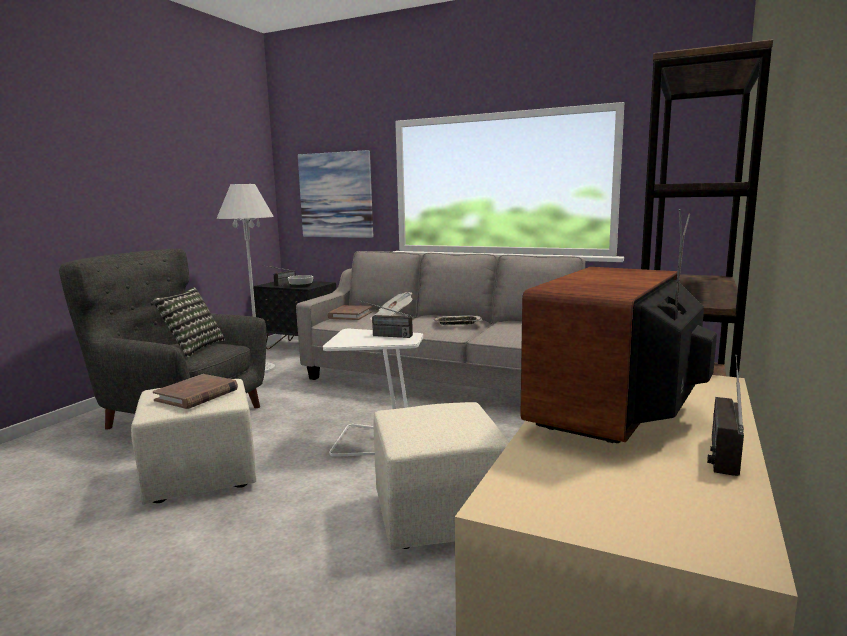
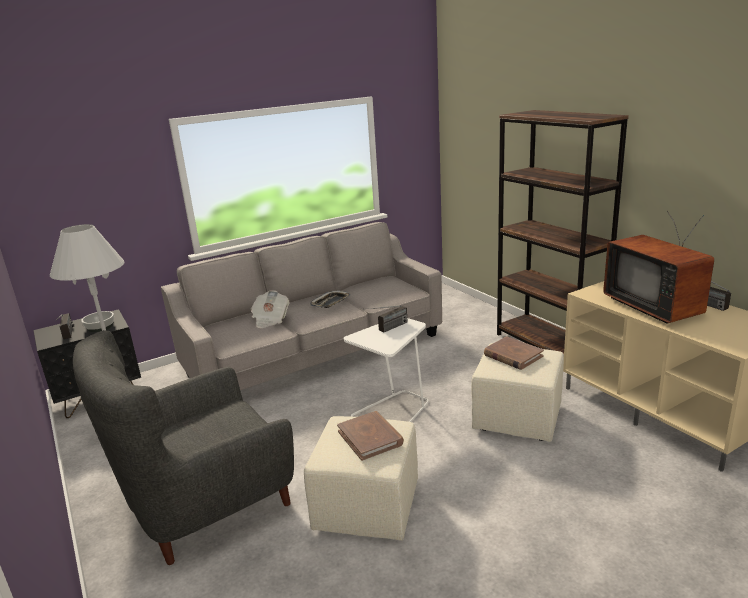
camera: 55 degrees left, 10 degrees up
pillow [153,287,225,358] -> none
picture [298,150,374,238] -> none
brown book [327,305,372,320] -> brown book moved to [484,336,544,370]

